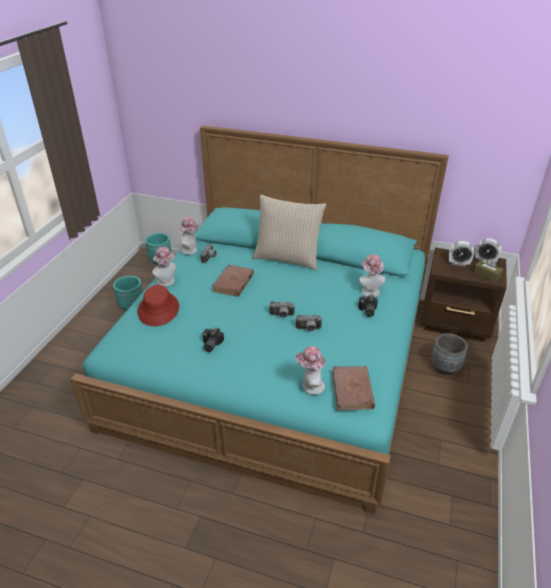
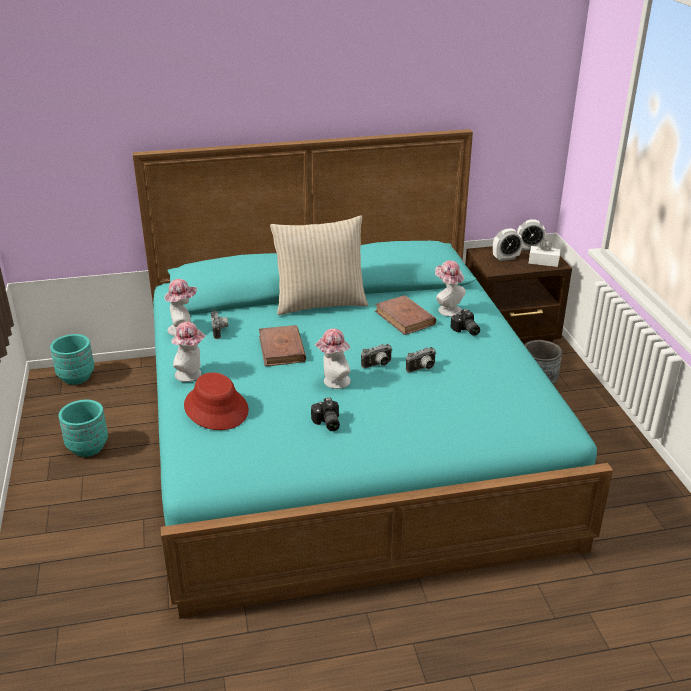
camera: 30 degrees left, 5 degrees down
hat [295,346,326,395] -> hat moved to [314,328,351,389]
brown book [332,366,375,410] -> brown book moved to [375,295,436,335]
brown tissue box [473,259,503,283] -> white tissue box [529,240,560,267]

